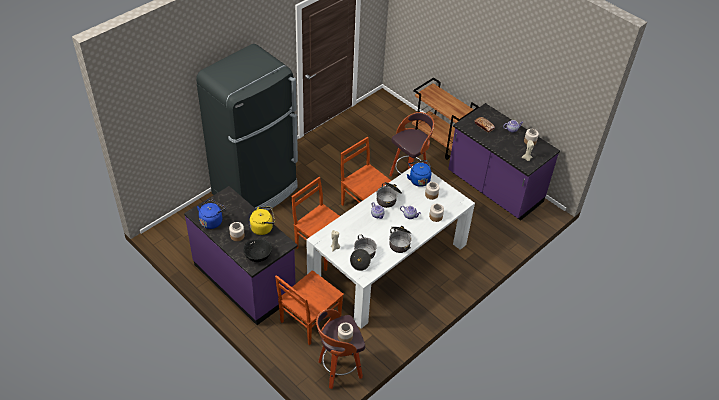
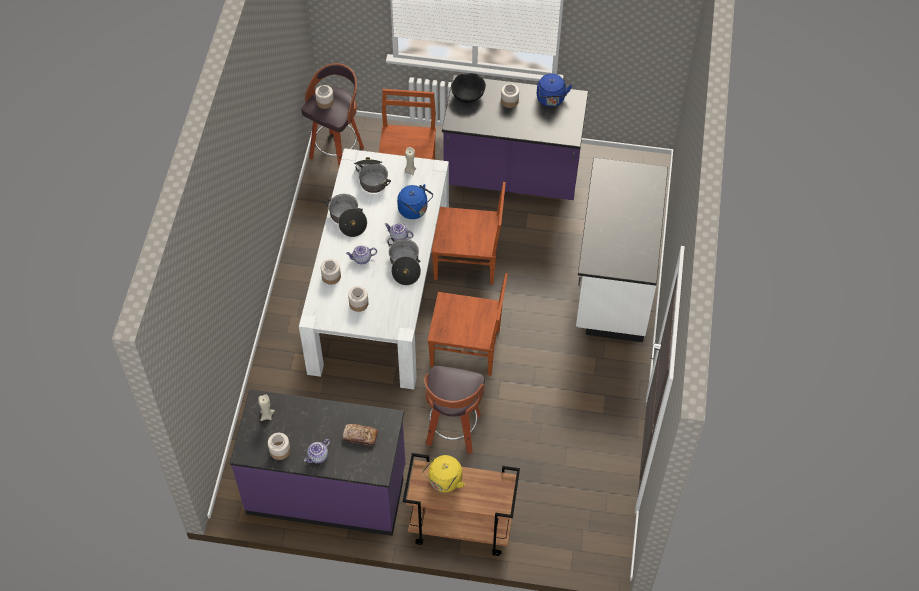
camera: 145 degrees right, 10 degrees up
black fridge [196,44,298,211] -> white counter [576,158,668,342]
yellow kettle [250,207,275,235] -> yellow kettle moved to [422,455,465,493]
blue kettle [407,160,431,187] -> blue kettle moved to [397,184,433,219]

